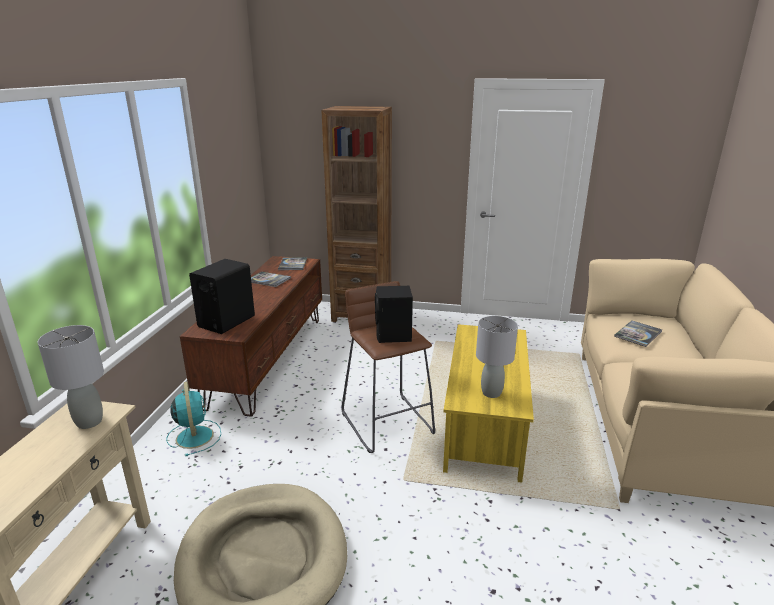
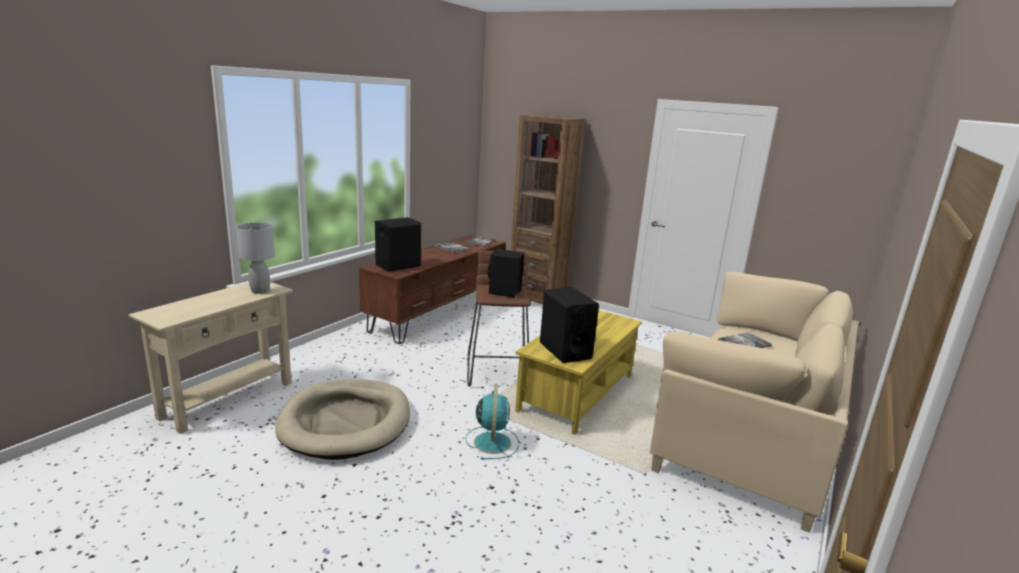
camera: 20 degrees right, 5 degrees down
turquoise fan [167,381,221,456] -> turquoise fan moved to [465,384,519,460]
grey table lamp [476,316,518,398] -> black speaker [540,287,599,363]

